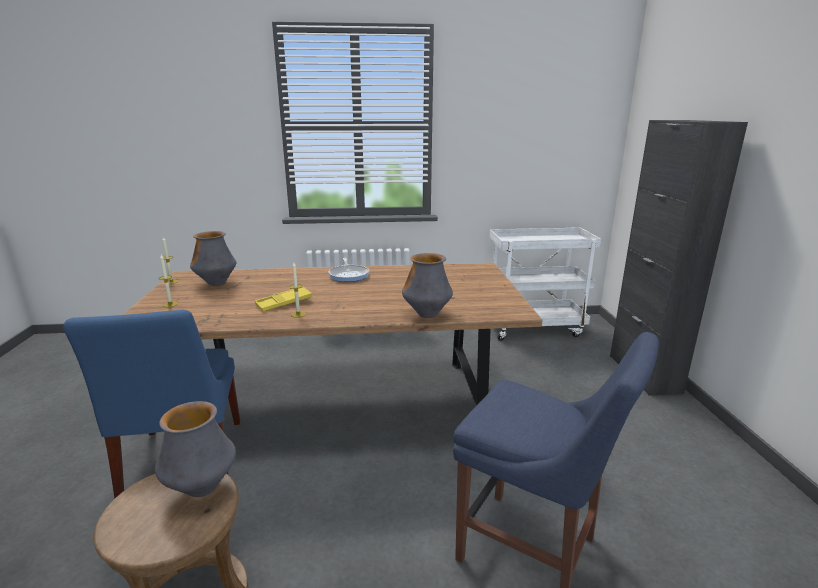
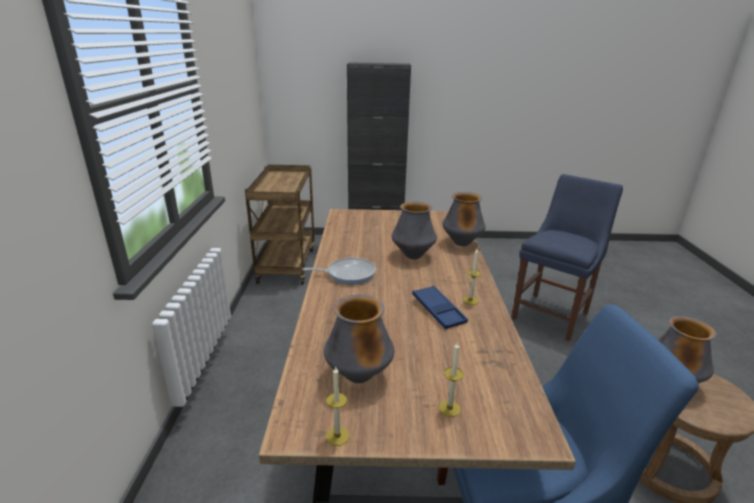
camera: 85 degrees left, 5 degrees up
yellow tray [255,286,312,312] -> blue tray [412,285,468,329]
white cart [489,227,602,341] -> brown cart [245,165,315,284]
none -> vase [392,202,437,259]

